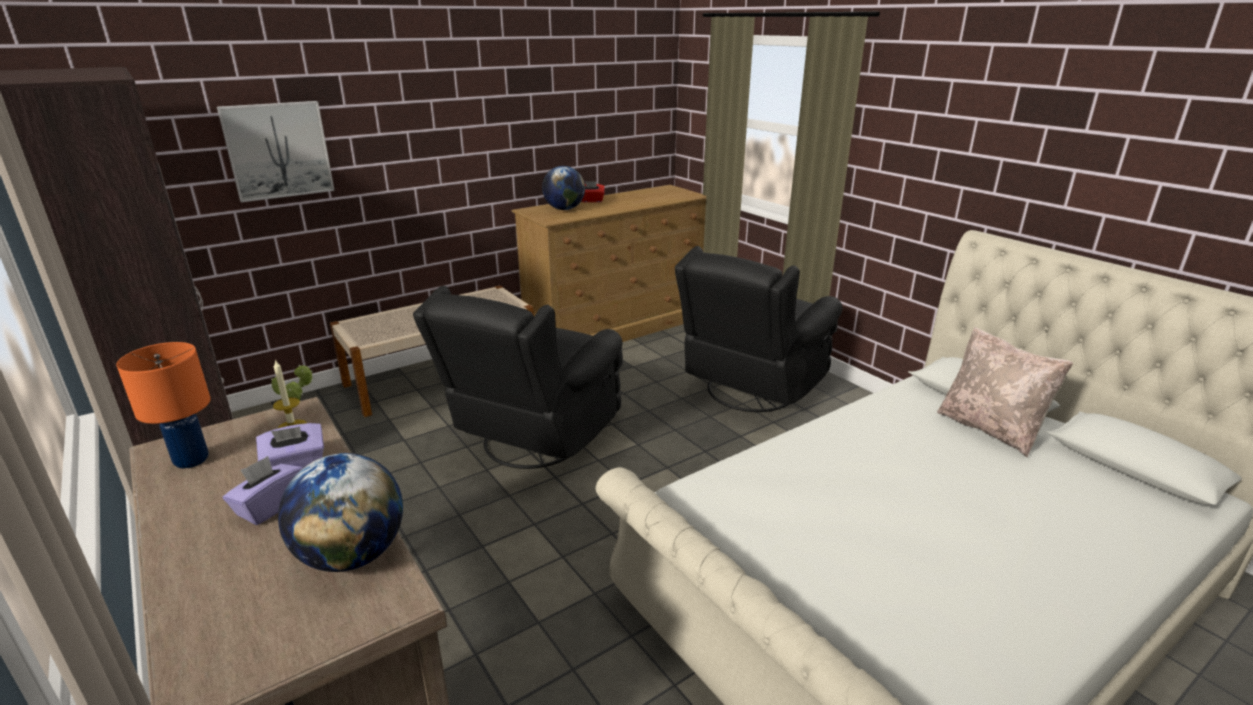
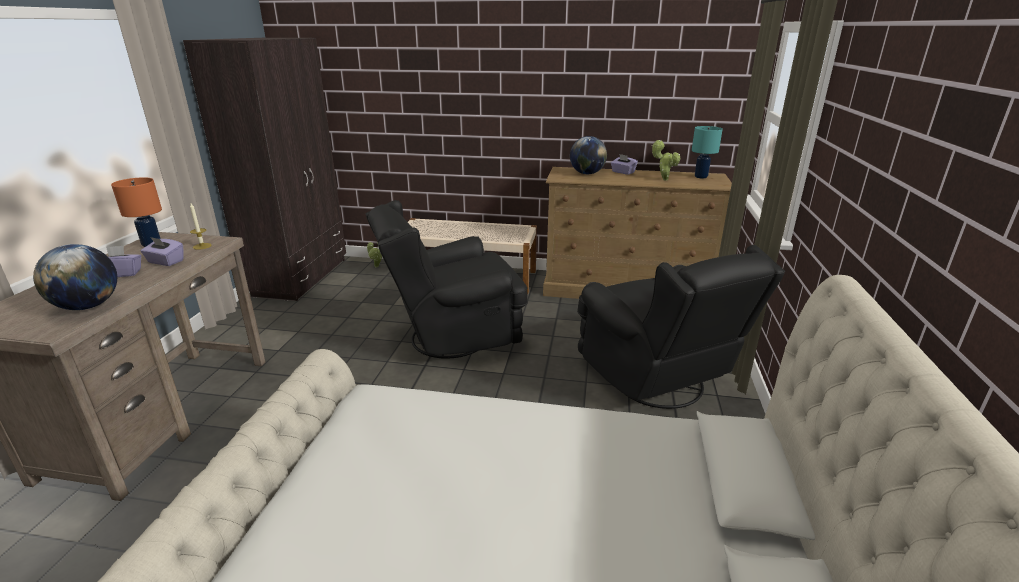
camera: 45 degrees right, 0 degrees up
picture [217,101,335,202] -> none
red tissue box [581,181,605,202] -> purple tissue box [611,154,638,175]
black armchair [675,246,842,412] -> black armchair turned 105 degrees counterclockwise [577,245,785,409]
beige pillow [937,327,1073,457] -> none
none -> potted plant [652,140,680,181]
none -> turquoise table lamp [692,126,723,179]

